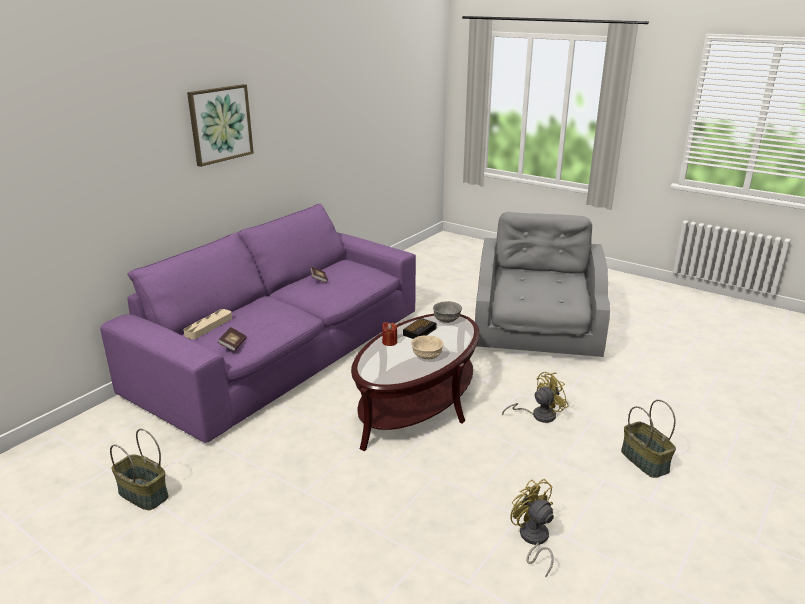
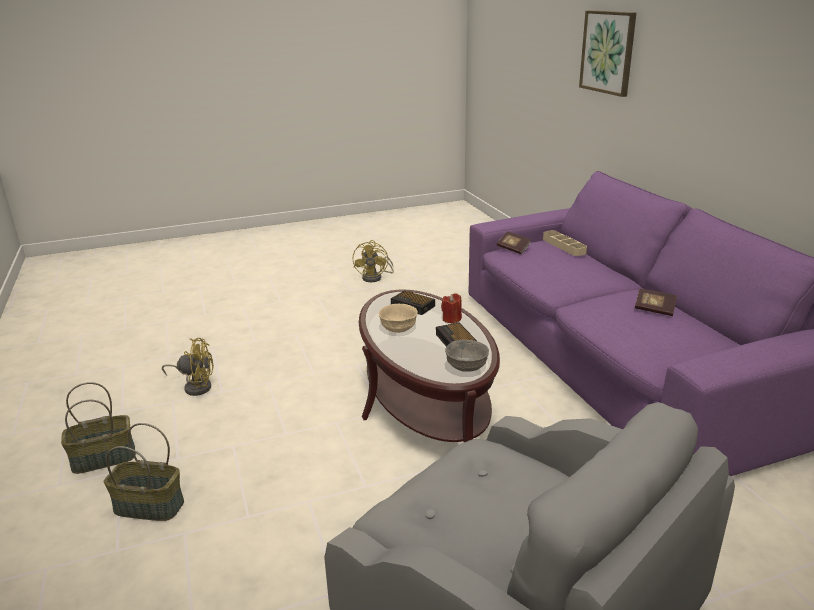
camera: 125 degrees right, 0 degrees up
basket [110,429,169,510] -> basket moved to [61,382,136,474]
picture [187,84,254,167] -> picture moved to [579,10,636,97]
yellow fan [502,372,569,423] -> yellow fan moved to [353,240,394,282]
none -> alarm clock [391,290,435,315]

